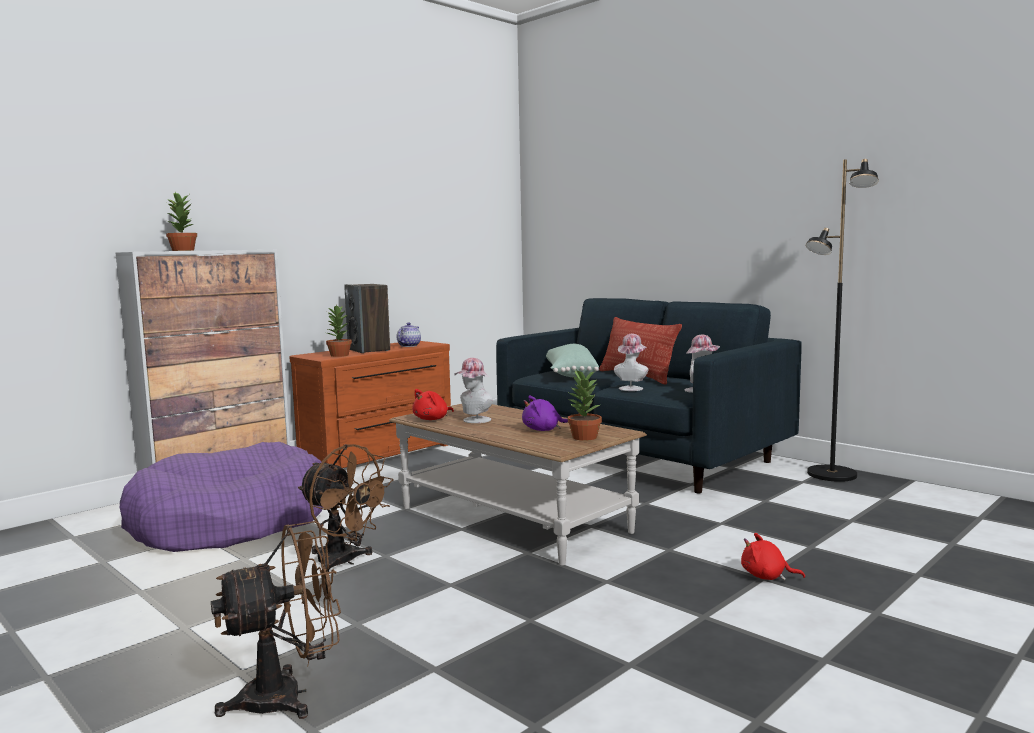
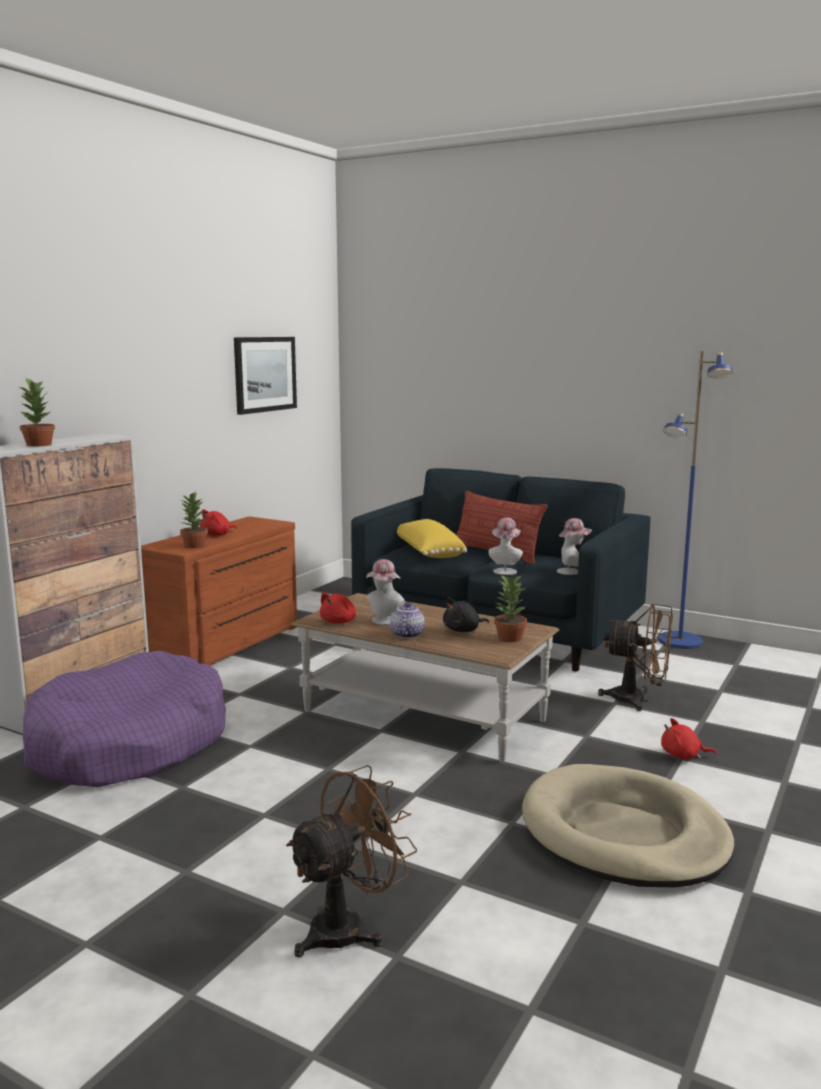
camera: 15 degrees left, 5 degrees up
brown fan [298,444,394,572] -> brown fan moved to [598,604,673,711]
speaker [344,284,390,353] -> red plush toy [200,509,237,536]
teapot [397,322,421,347] -> teapot moved to [390,603,425,638]
purple plush toy [522,396,568,431] -> black plush toy [443,597,489,632]
green pillow [546,344,599,378] -> yellow pillow [397,519,467,558]
black floor lamp [806,159,879,482] -> blue floor lamp [658,351,733,649]
none -> picture [234,337,297,415]
none -> beige dog bed [522,764,735,888]

